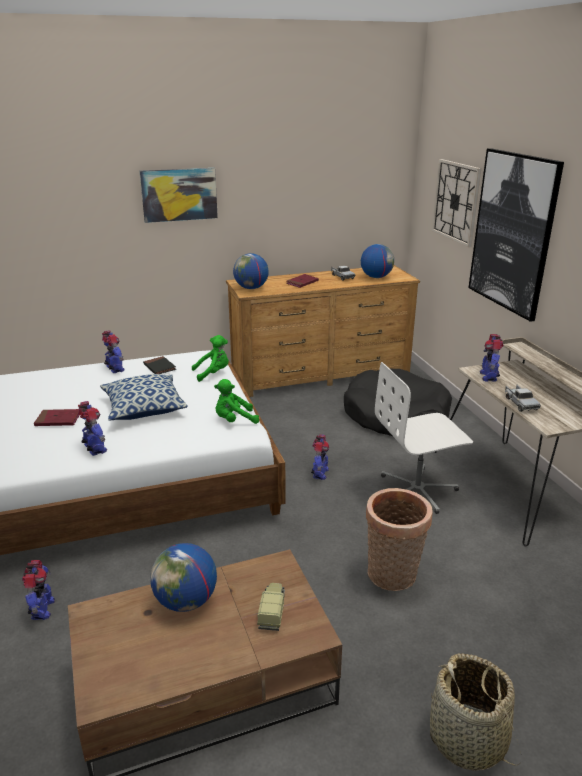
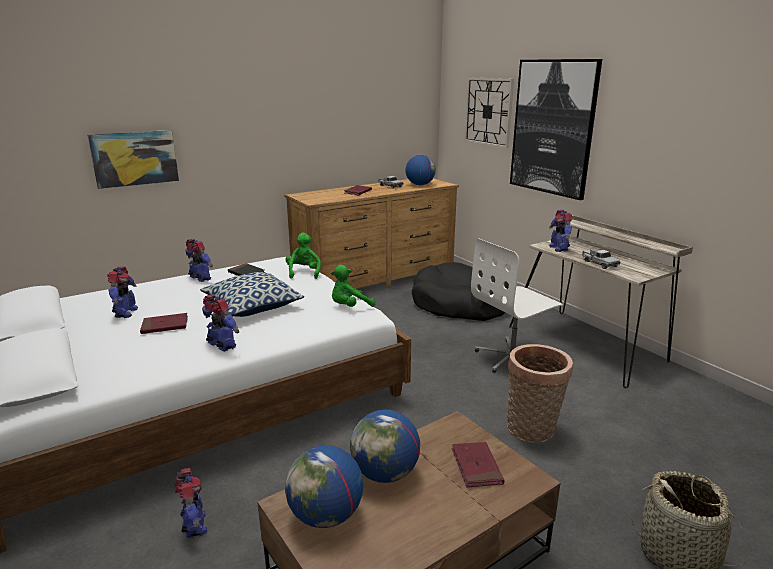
camera: 15 degrees left, 5 degrees down
picture [139,168,218,223] -> picture moved to [88,130,179,189]
green plush toy [192,335,229,382] -> green plush toy turned 60 degrees counterclockwise [285,233,321,279]
globe [233,253,269,289] -> globe moved to [285,445,363,528]
toy truck [257,583,285,631] -> red book [452,442,504,487]
toy robot [311,434,329,480] -> toy robot moved to [107,266,138,318]

